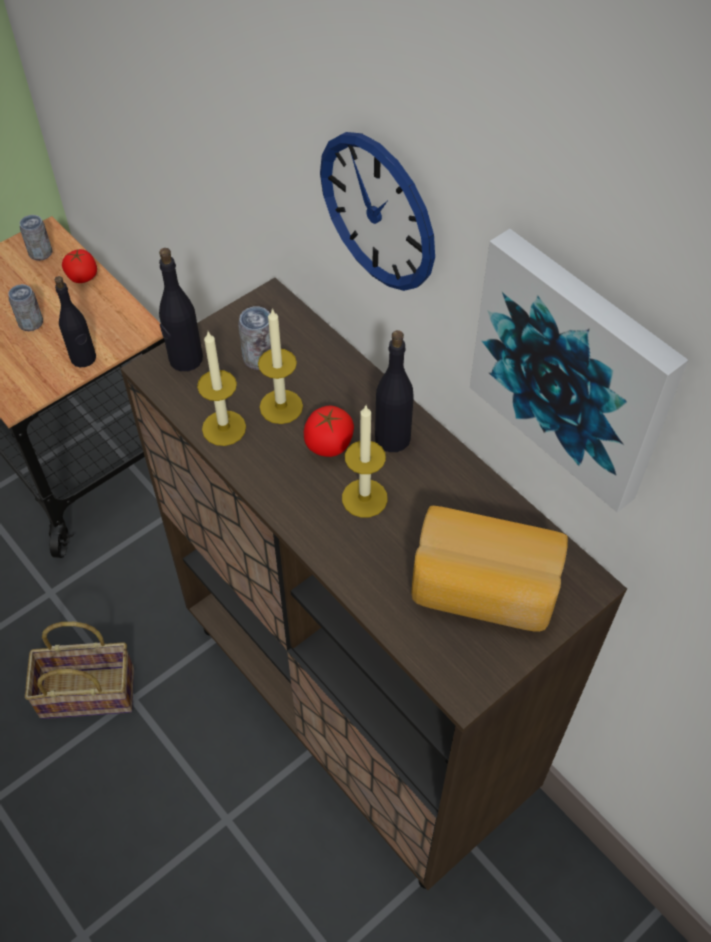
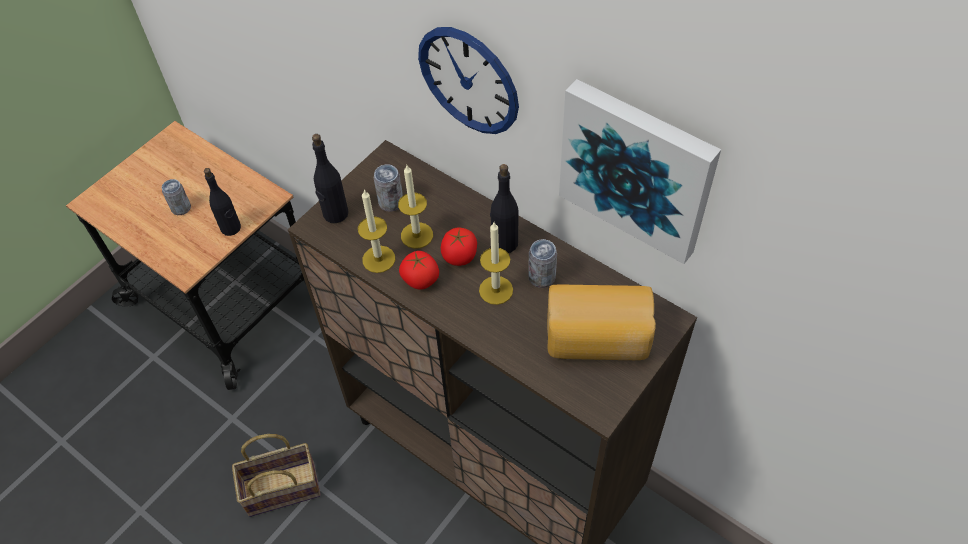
camera: 10 degrees left, 0 degrees up
can [20,215,52,261] -> can moved to [528,239,557,288]
tomato [62,249,97,283] -> tomato moved to [399,251,439,290]

